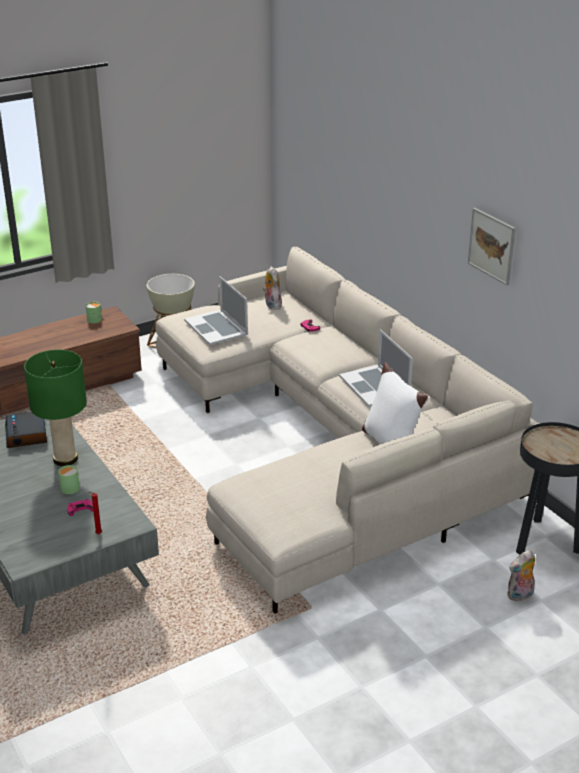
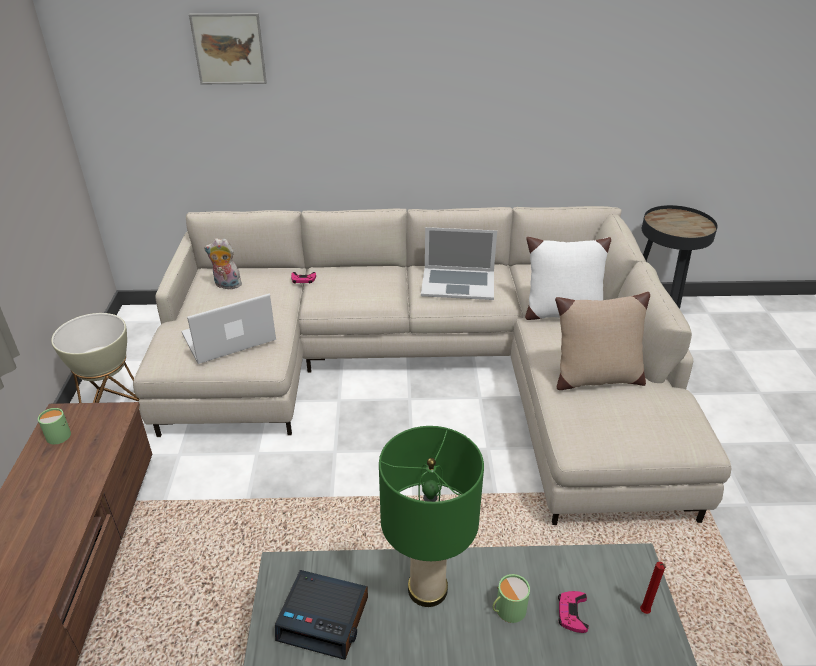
camera: 60 degrees left, 5 degrees up
laptop [184,276,248,345] -> laptop turned 150 degrees clockwise [181,293,276,364]
picture [468,208,516,285] -> picture moved to [189,13,267,84]
plush toy [507,550,535,601] -> none
none -> beige pillow [555,292,650,390]

